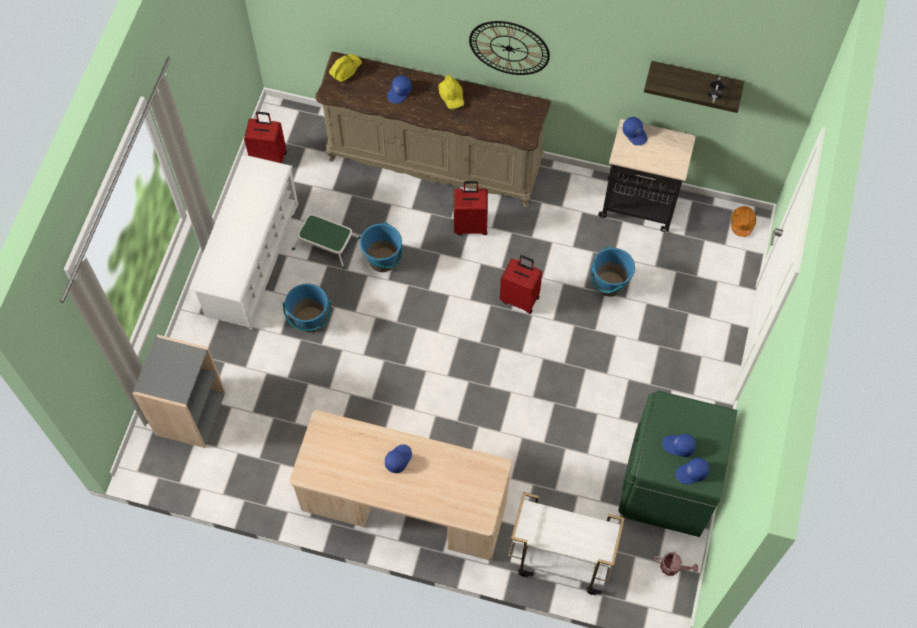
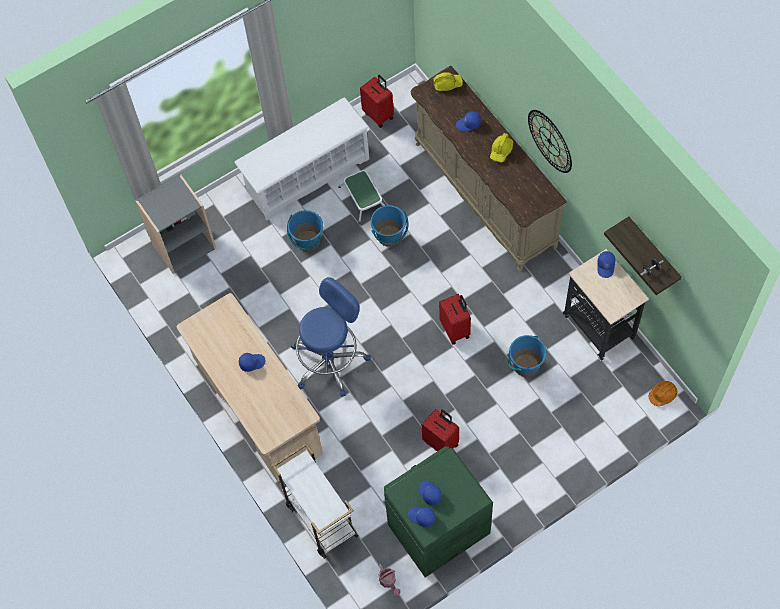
camera: 45 degrees right, 0 degrees up
red suitcase [454,181,488,235] -> red suitcase moved to [422,409,459,451]
none -> blue stool [291,277,371,397]

